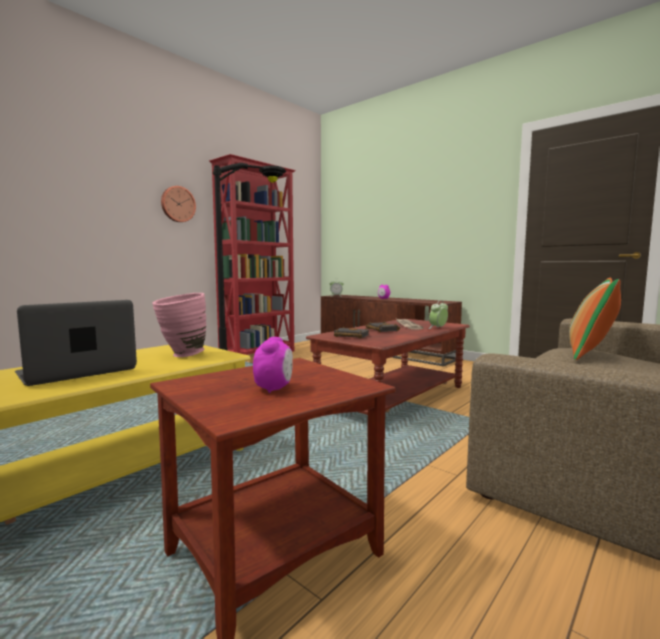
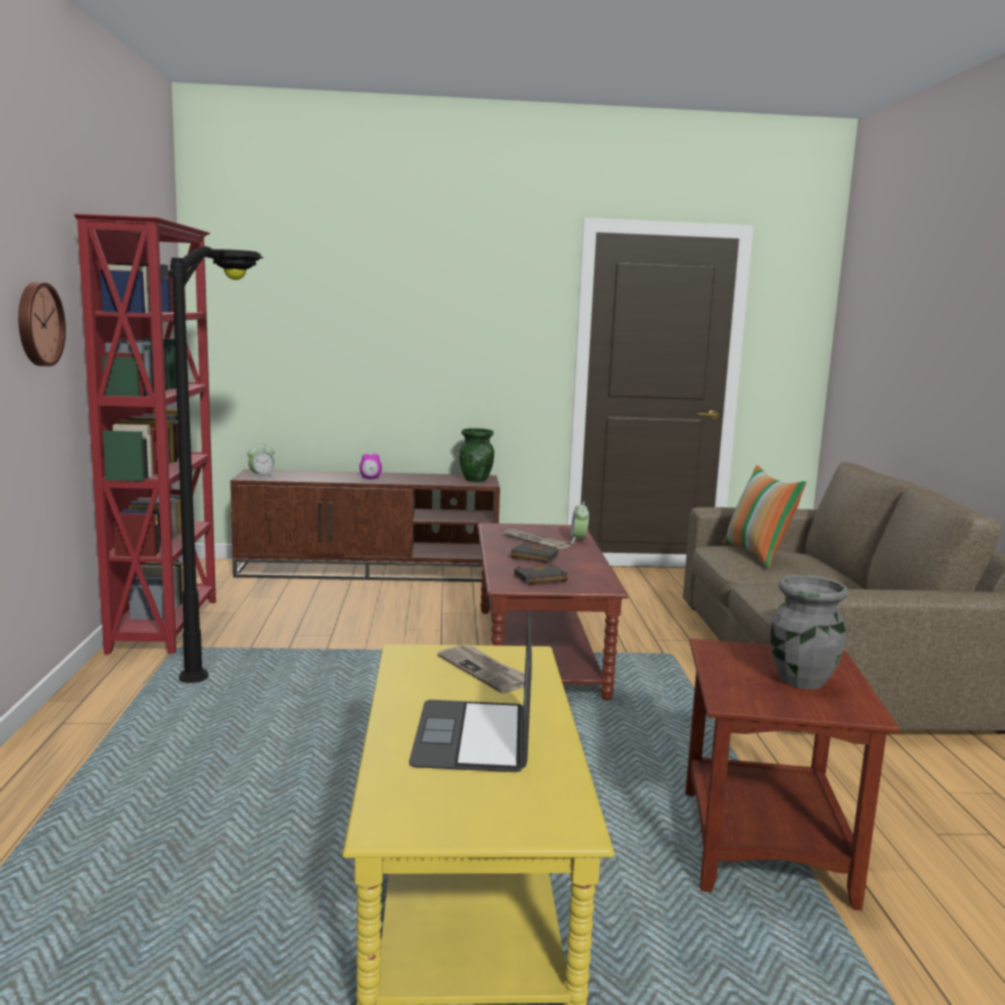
camera: 45 degrees left, 5 degrees up
pink vase [152,293,207,357] -> newspaper [437,645,532,693]
alarm clock [253,337,293,393] -> grey vase [771,575,848,689]
none -> green vase [459,428,494,482]

